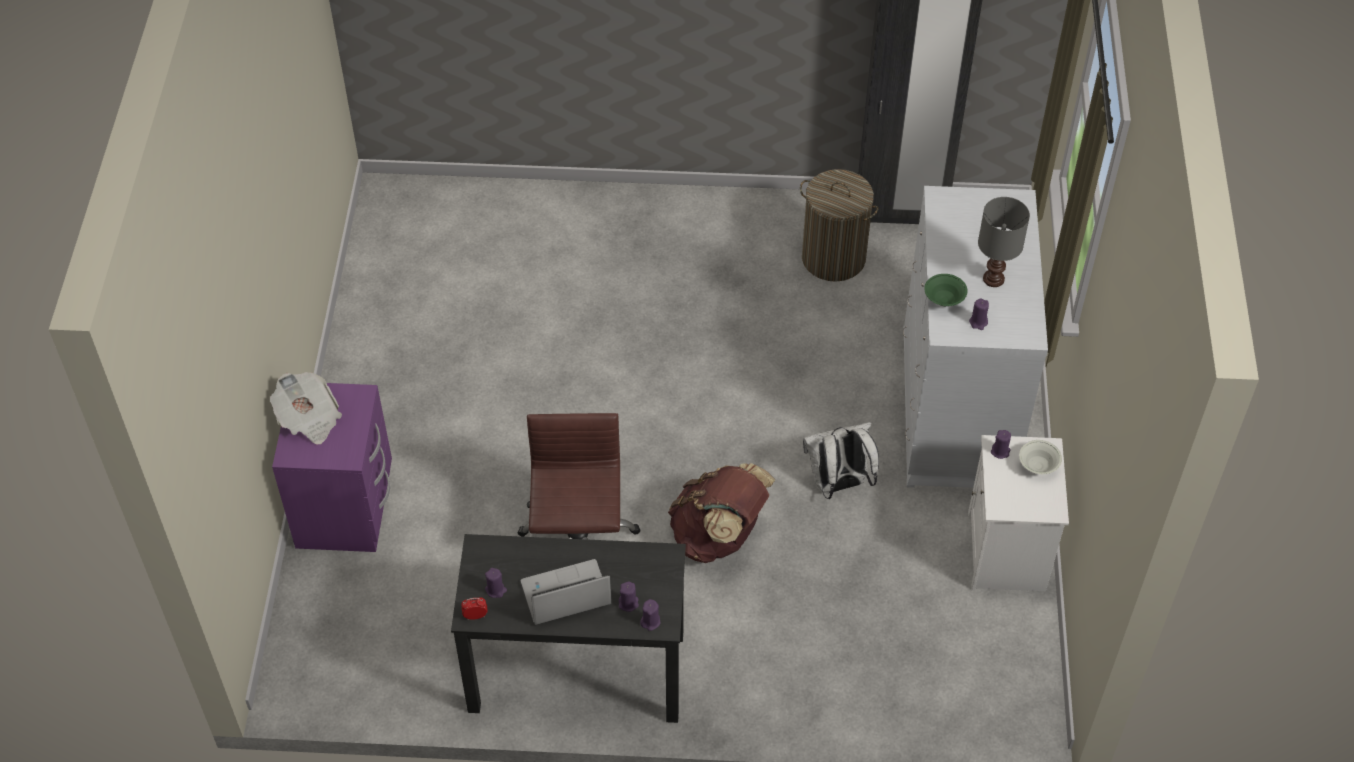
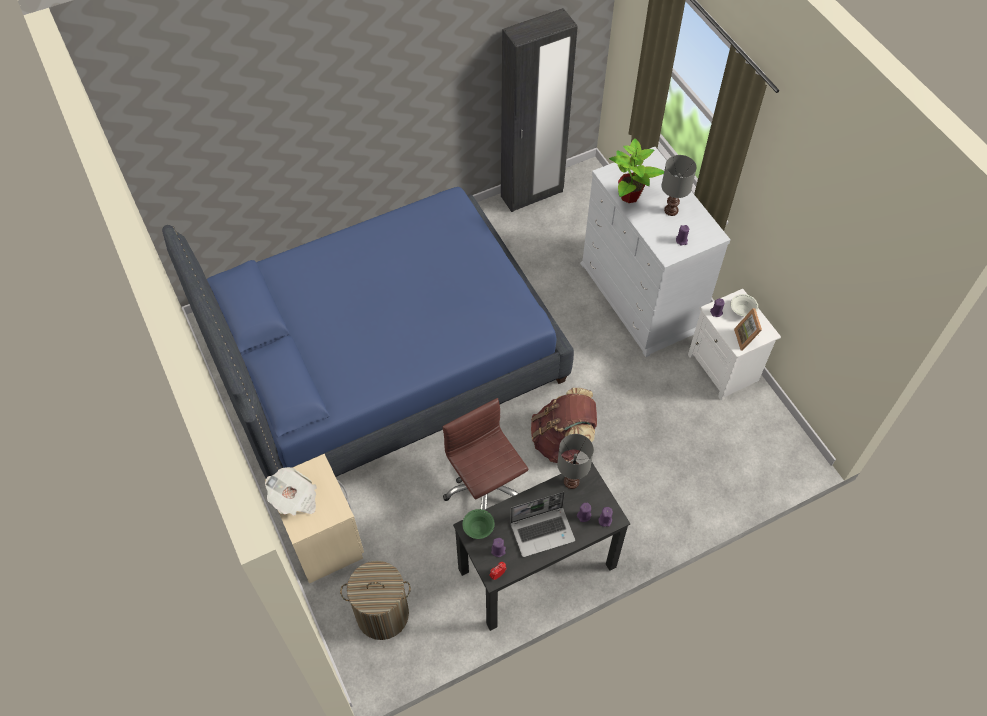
camera: 30 degrees left, 5 degrees up
purple nightstand [272,383,392,552] -> beige nightstand [265,454,364,584]
laptop [521,559,612,625] -> laptop turned 150 degrees counterclockwise [510,492,575,557]
laundry basket [800,169,878,282] -> laundry basket moved to [340,561,411,640]
white backpack [803,422,879,499] -> none
green bowl [924,274,968,306] -> green bowl moved to [462,509,495,539]
none -> blue bed [162,187,574,478]
none -> grey table lamp [557,434,594,489]
none -> potted plant [609,138,664,203]
none -> picture frame [734,308,762,350]

